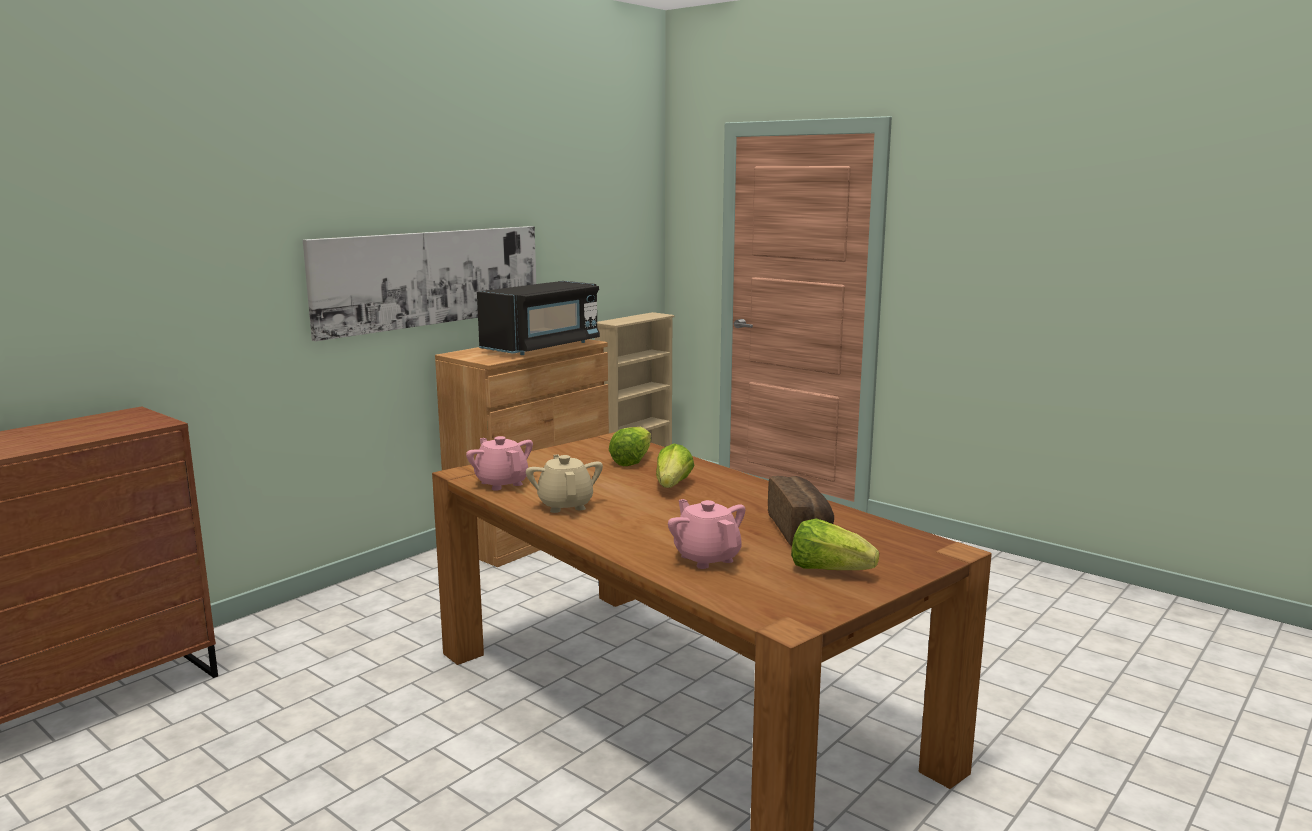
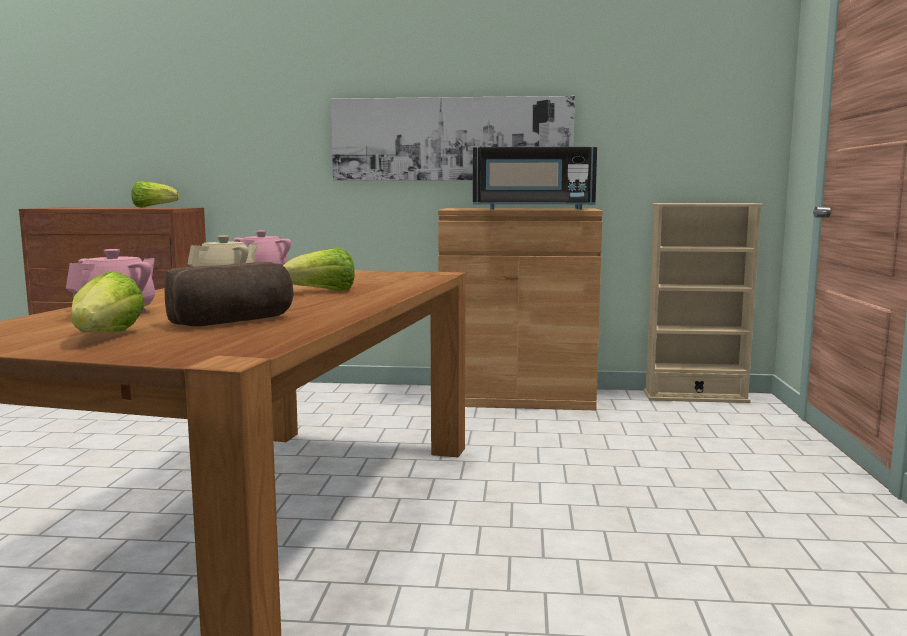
camera: 55 degrees right, 5 degrees down
lettuce [609,427,651,466] -> lettuce moved to [131,181,179,208]

